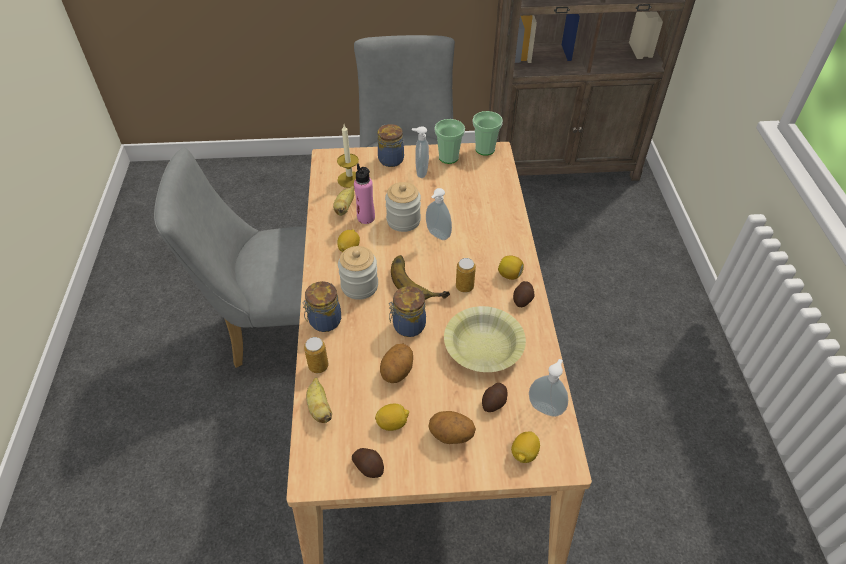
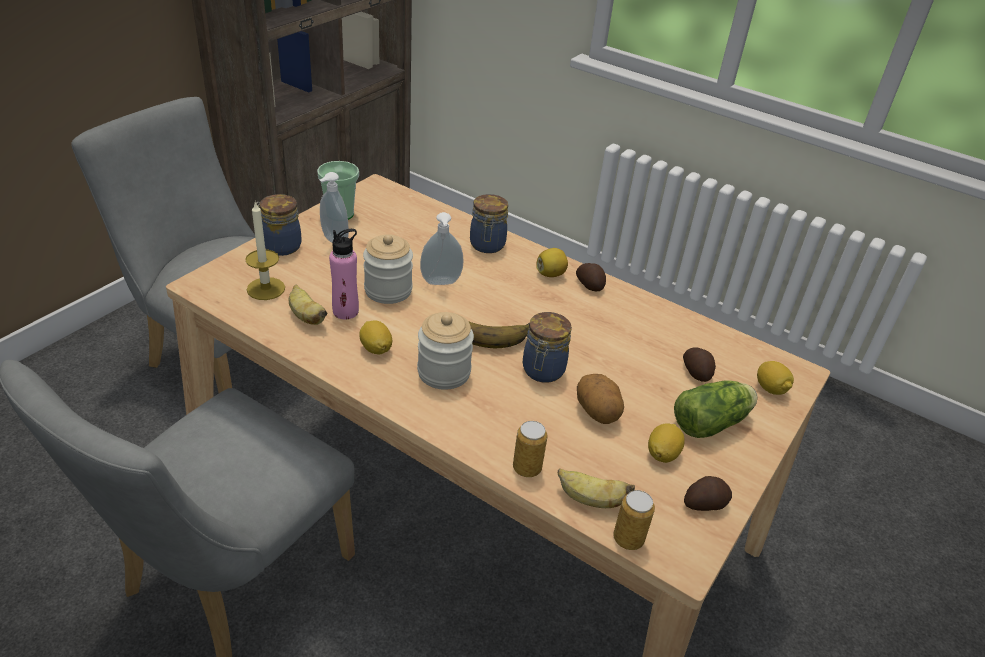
camera: 55 degrees left, 10 degrees down
jar [302,281,341,332] -> jar moved to [470,194,508,253]
potato [429,411,476,444] -> lettuce [674,380,758,438]
yellow bowl [444,306,526,372] -> none
can [456,258,476,292] -> can moved to [613,490,655,550]
cup [473,111,503,156] -> none
soap dispenser [529,359,568,417] -> none

